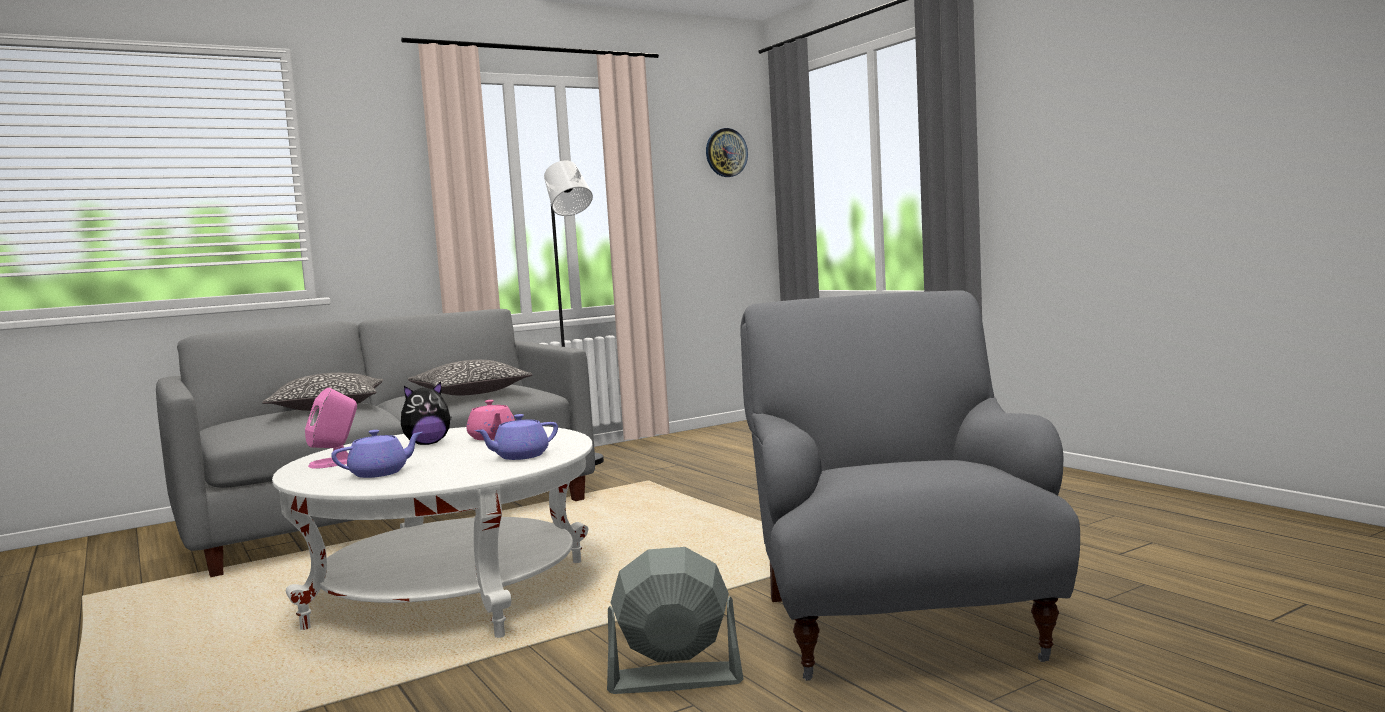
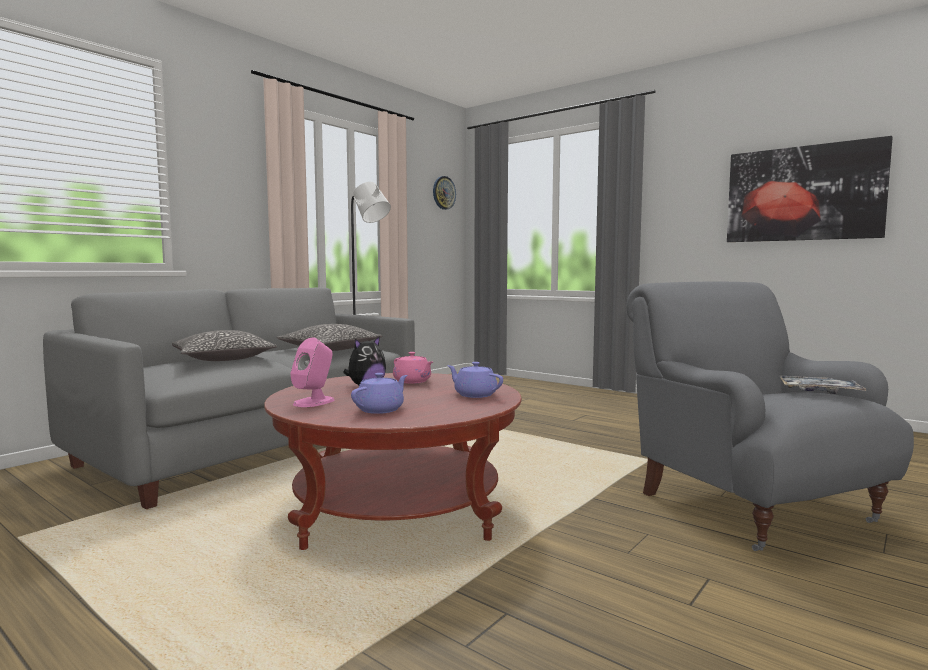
camera: 20 degrees left, 0 degrees up
white coffee table [272,426,593,638] -> red coffee table [264,373,522,550]
purple teapot [474,414,558,460] -> purple teapot turned 90 degrees clockwise [447,362,503,398]
grey fan [607,547,744,694] -> none
none -> picture [727,136,893,242]
none -> tray [780,376,866,394]

